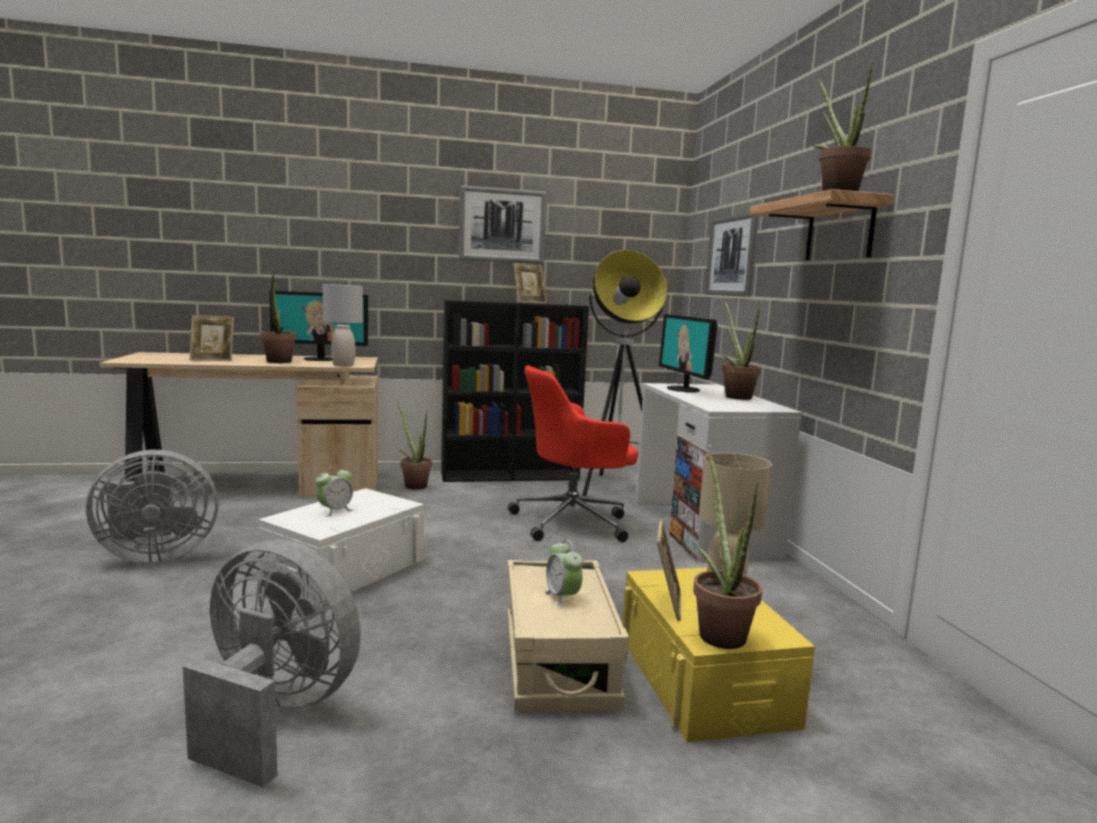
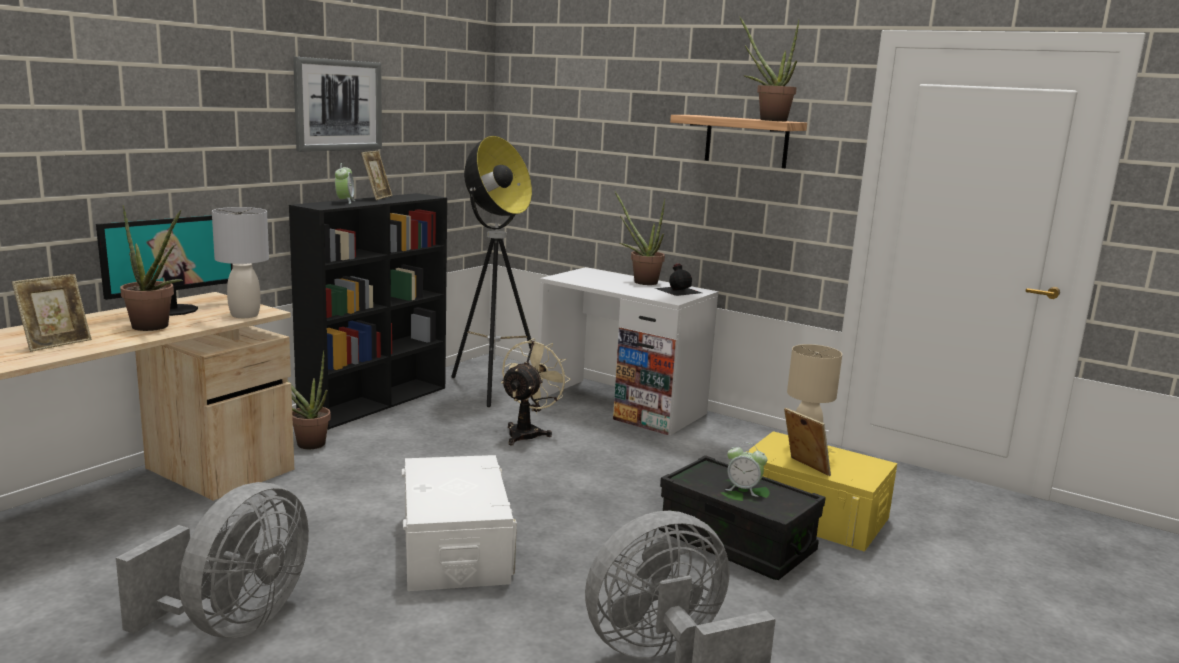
camera: 45 degrees left, 5 degrees up
alarm clock [316,465,353,517] -> alarm clock moved to [335,163,355,204]
beige storage box [507,560,629,713] -> black storage box [659,455,826,580]
red office chair [508,365,638,542] -> beige fan [501,338,571,445]
monitor [659,314,718,392] -> none
potted plant [693,452,762,649] -> none
picture [705,212,759,297] -> none
none -> black bottle [655,263,702,296]

